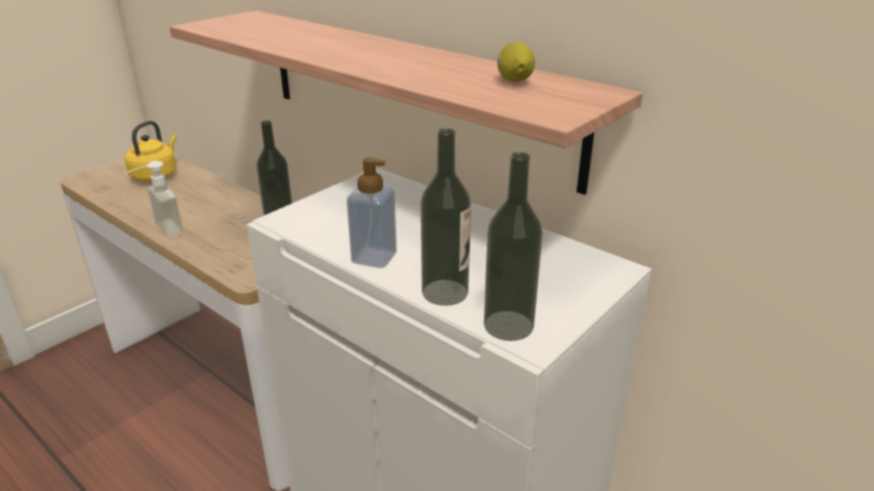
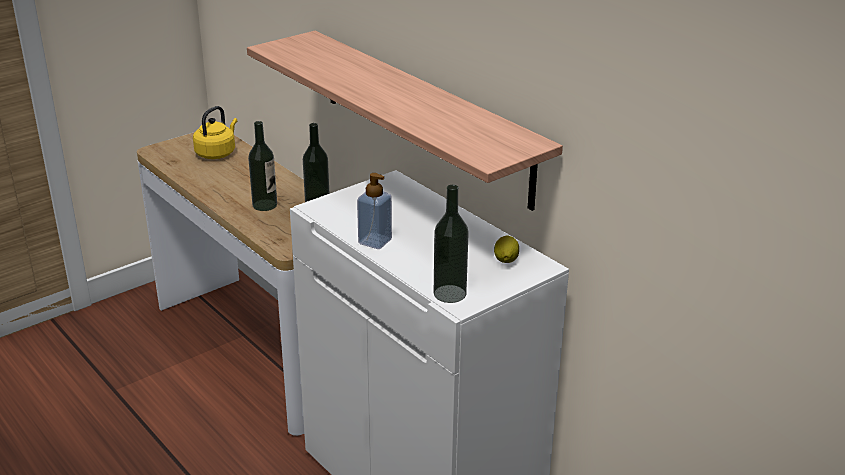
camera: 10 degrees right, 0 degrees up
soap dispenser [128,161,184,238] -> none
bottle [421,128,471,306] -> bottle moved to [248,121,277,211]
lemon [497,42,535,82] -> lemon moved to [494,236,519,263]

